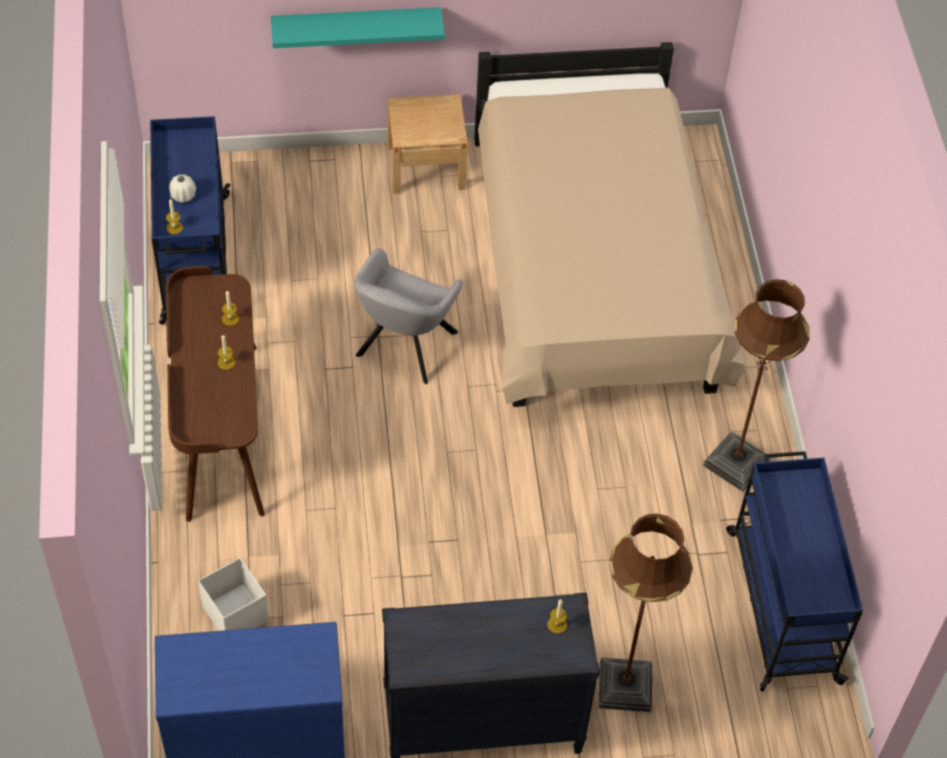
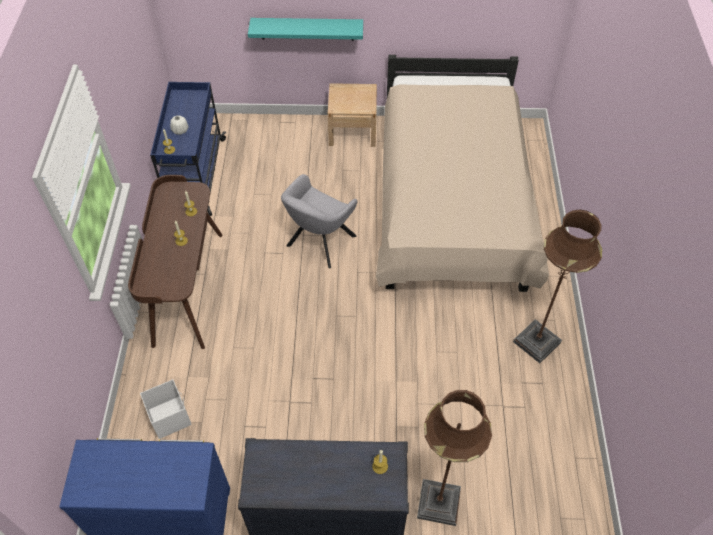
camera: 10 degrees right, 0 degrees up
blue cart [726,451,863,691] -> none

